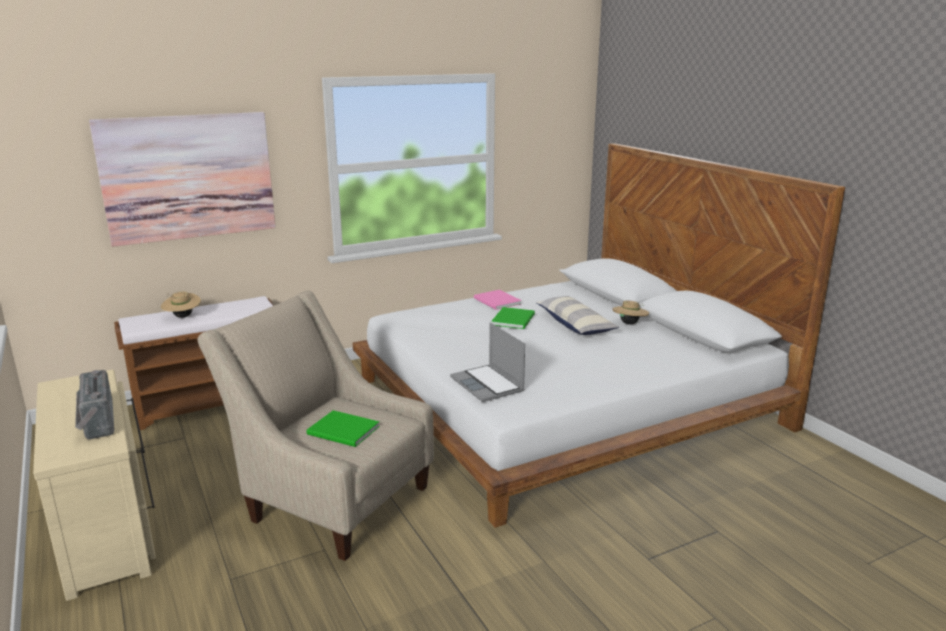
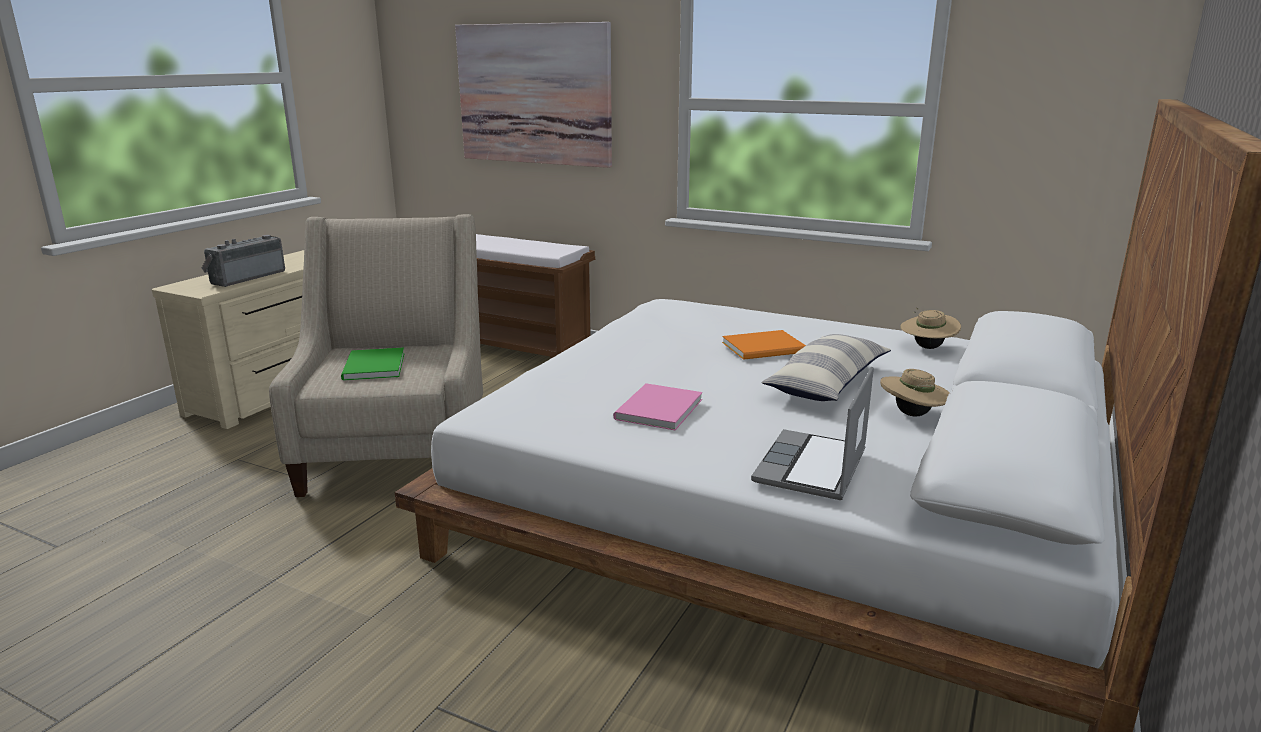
camera: 55 degrees right, 0 degrees up
beige hat [161,292,201,318] -> beige hat moved to [900,308,961,349]
laptop [450,323,525,402] -> laptop moved to [751,367,874,500]
pink book [474,290,522,310] -> pink book moved to [613,383,702,430]
green book [491,307,535,329] -> orange book [722,330,806,360]

